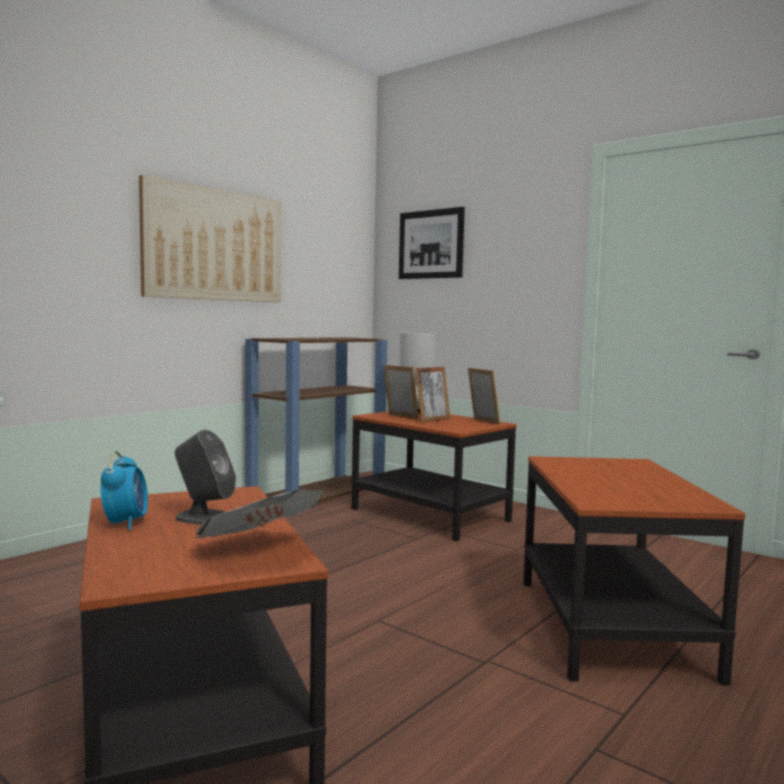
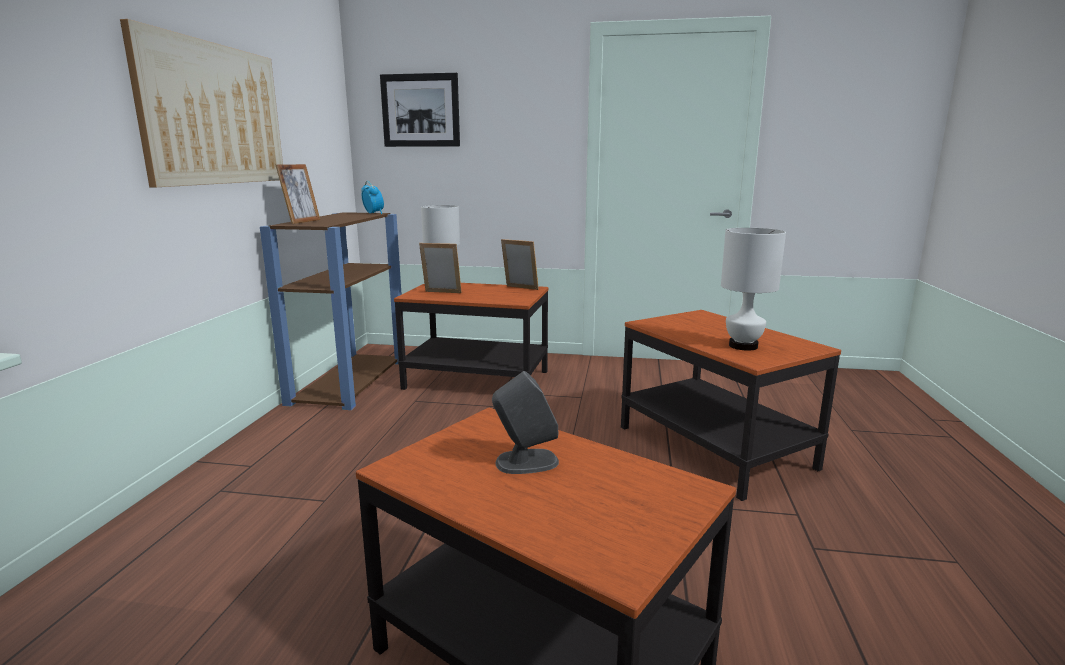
camera: 30 degrees left, 10 degrees up
alarm clock [100,451,148,530] -> alarm clock moved to [361,181,384,214]
newspaper [195,489,323,538] -> none
picture frame [415,367,450,423] -> picture frame moved to [276,164,320,224]
none -> white table lamp [721,228,786,351]

